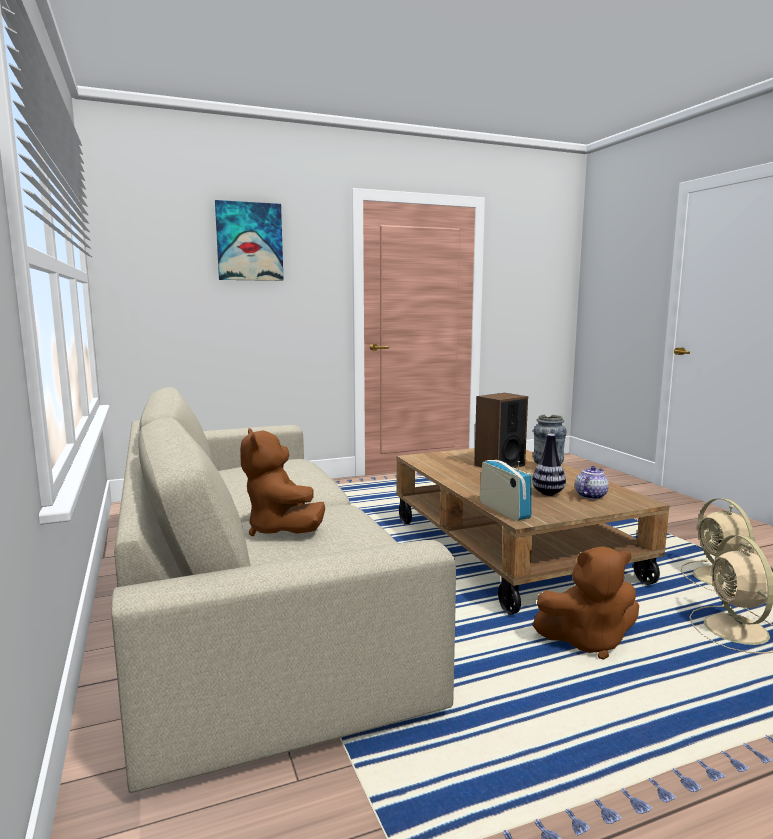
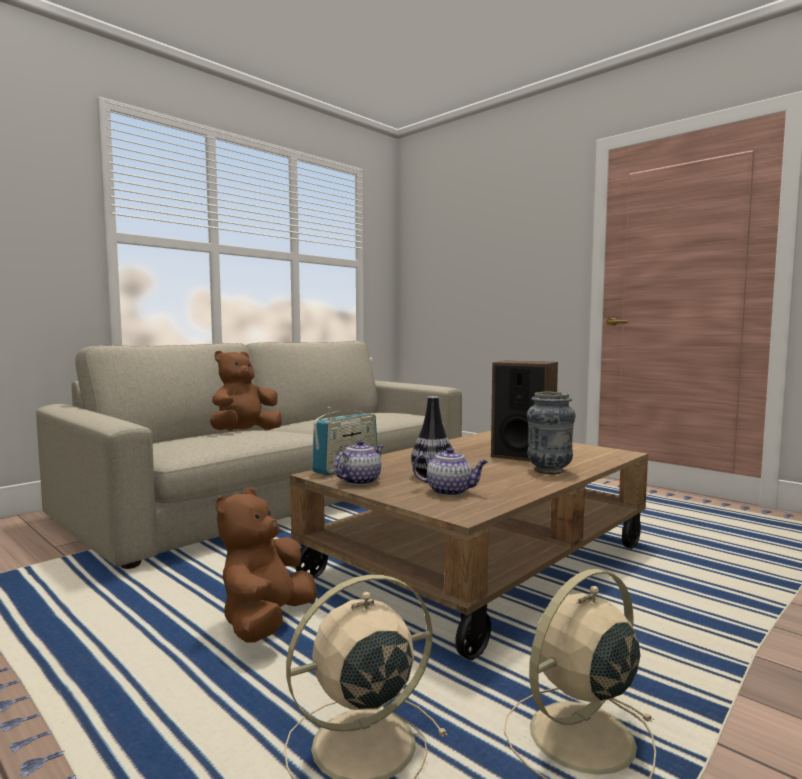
camera: 65 degrees right, 5 degrees down
picture [215,200,283,281] -> none
brown plush toy [532,546,639,660] -> brown plush toy turned 45 degrees clockwise [216,488,317,643]
none -> teapot [334,440,383,485]

